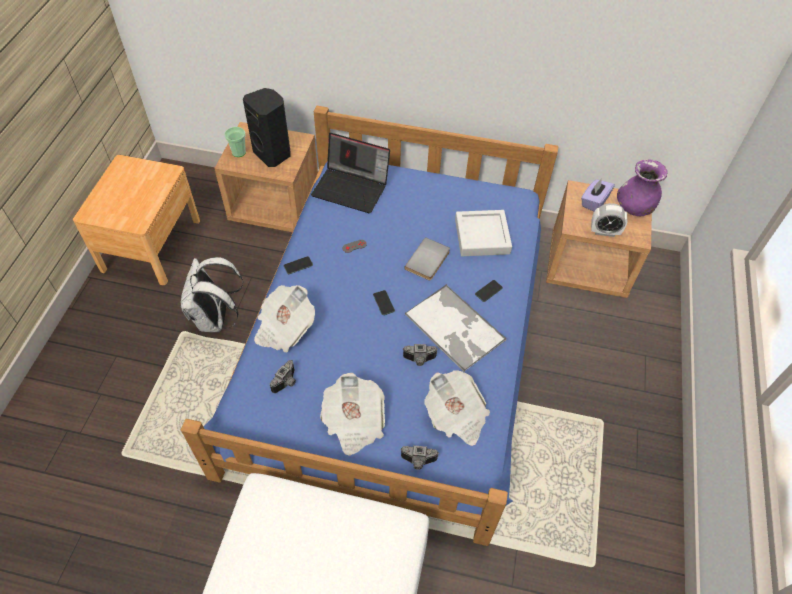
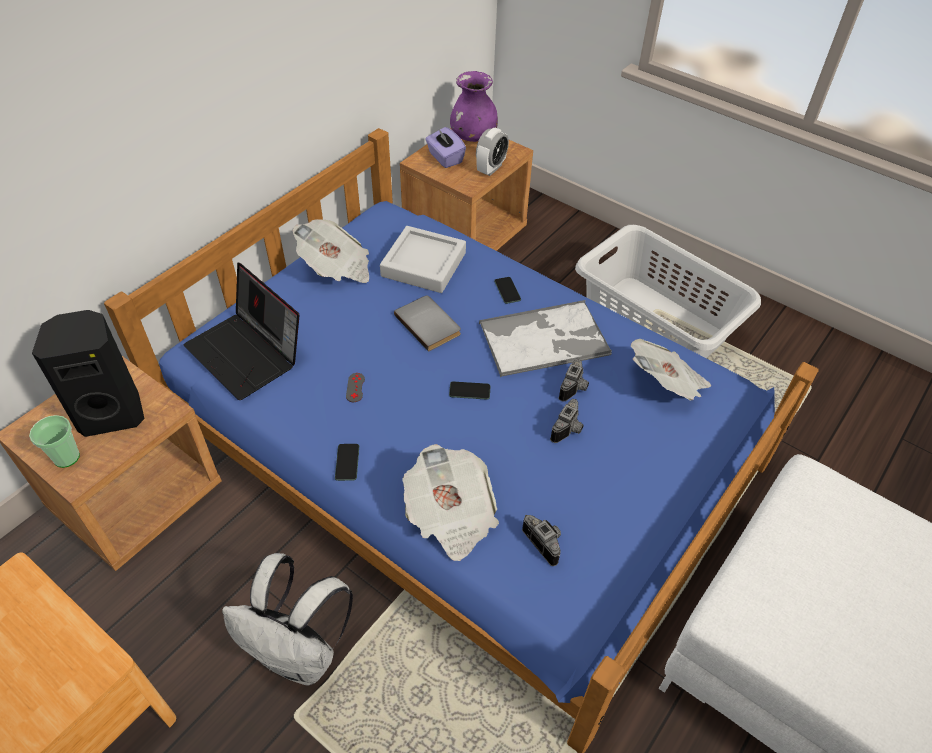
camera: 65 degrees left, 5 degrees down
laptop [311,133,390,213] -> laptop turned 90 degrees clockwise [183,263,300,400]
newspaper [320,373,385,456] -> newspaper moved to [293,219,369,283]
camera [400,445,439,470] -> camera moved to [550,399,583,443]
none -> grey laundry basket [575,225,761,358]

